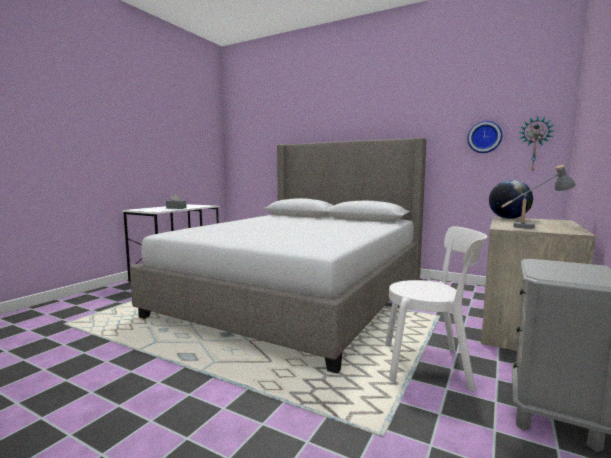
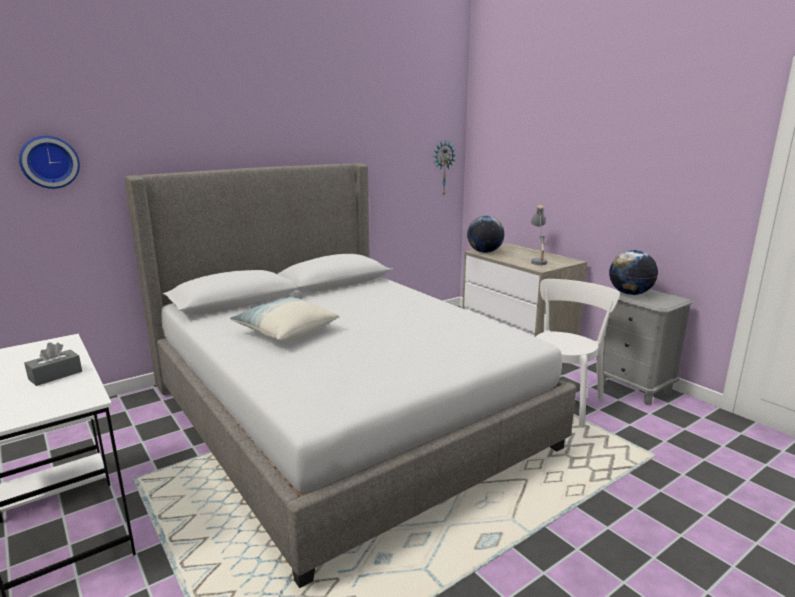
camera: 65 degrees left, 10 degrees up
wall clock [467,121,502,153] -> wall clock moved to [19,136,80,189]
none -> pillow [230,297,339,341]
none -> globe [609,250,658,295]

